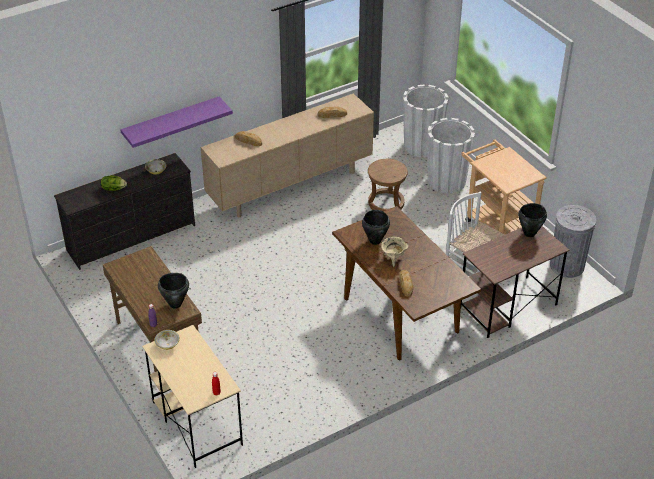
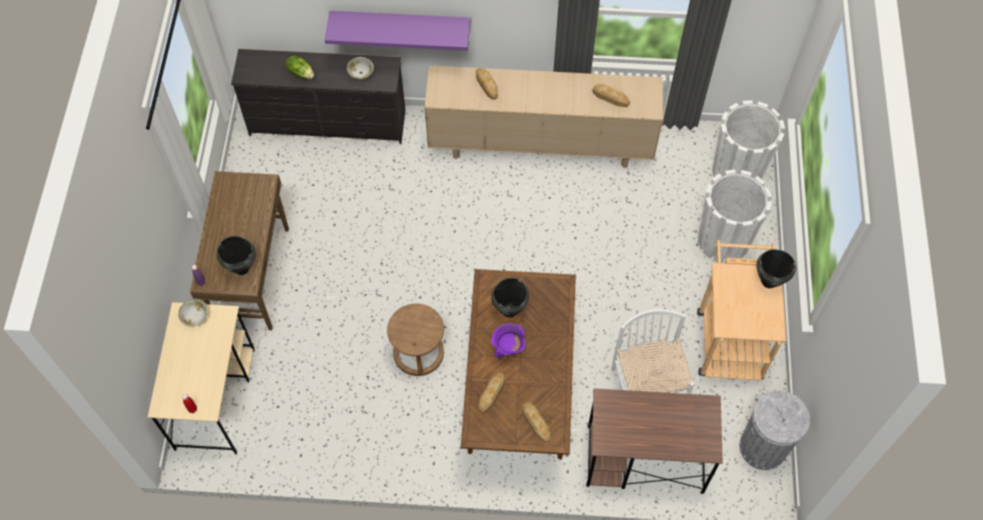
camera: 35 degrees right, 20 degrees up
brown stool [368,159,408,211] -> brown stool moved to [387,304,444,376]
beige cooking pot [381,237,408,267] -> purple cooking pot [491,323,526,361]
black cooking pot [518,203,547,237] -> black cooking pot moved to [757,249,796,288]
none -> bread [522,402,550,443]

